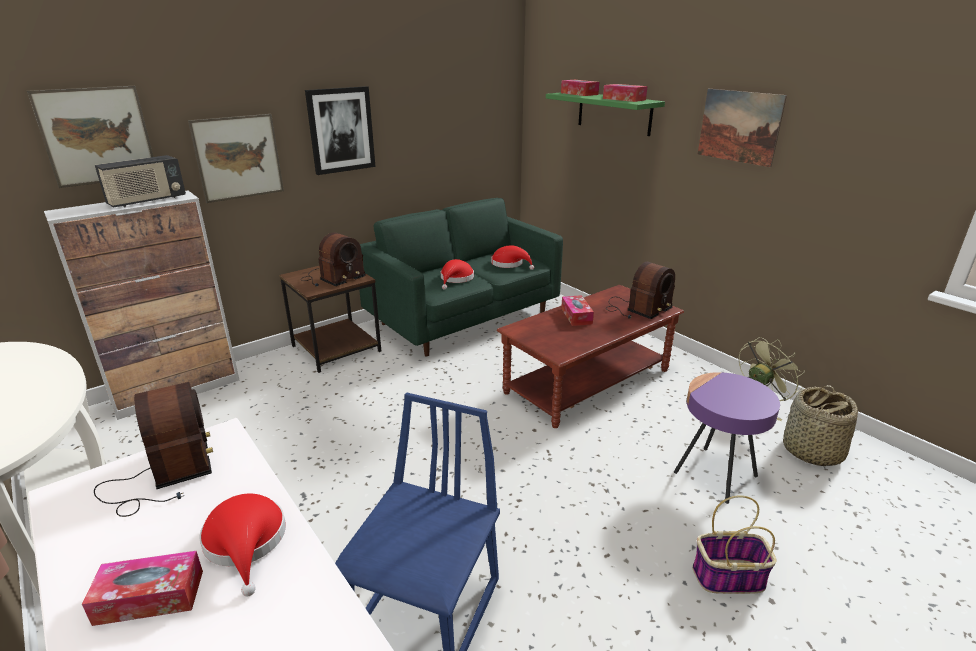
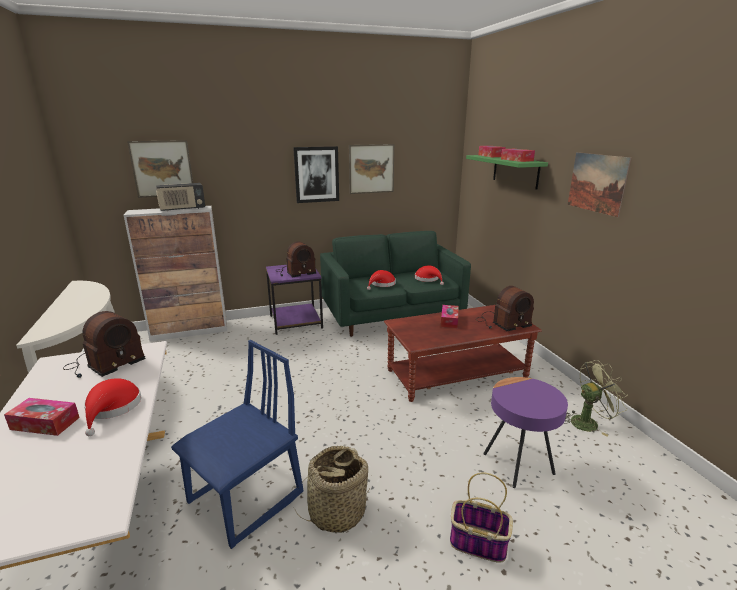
camera: 20 degrees right, 5 degrees down
radio [94,382,213,517] -> radio turned 45 degrees clockwise [63,311,146,378]
picture [188,114,284,203] -> picture moved to [349,144,394,194]
brown side table [279,266,381,373] -> purple side table [266,265,323,335]
basket [783,385,858,466] -> basket moved to [294,446,369,533]

